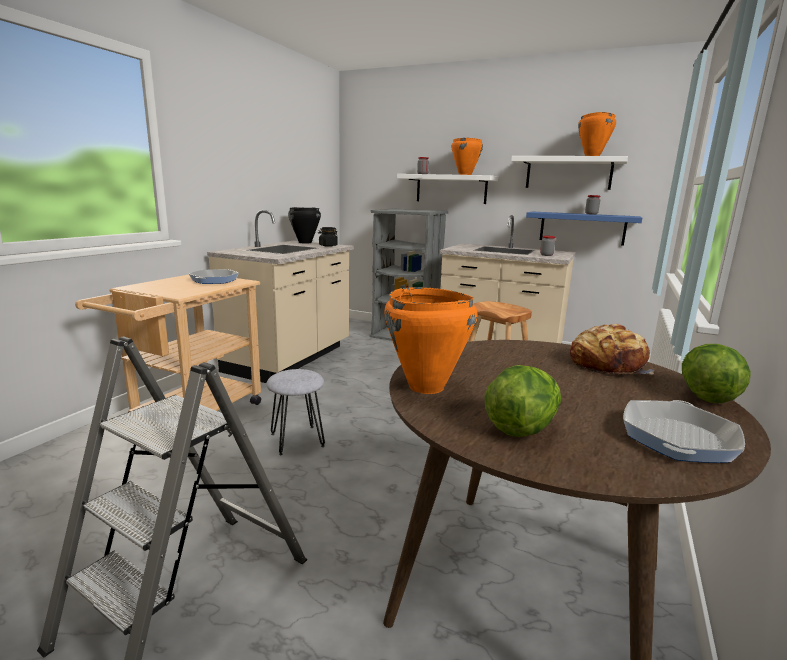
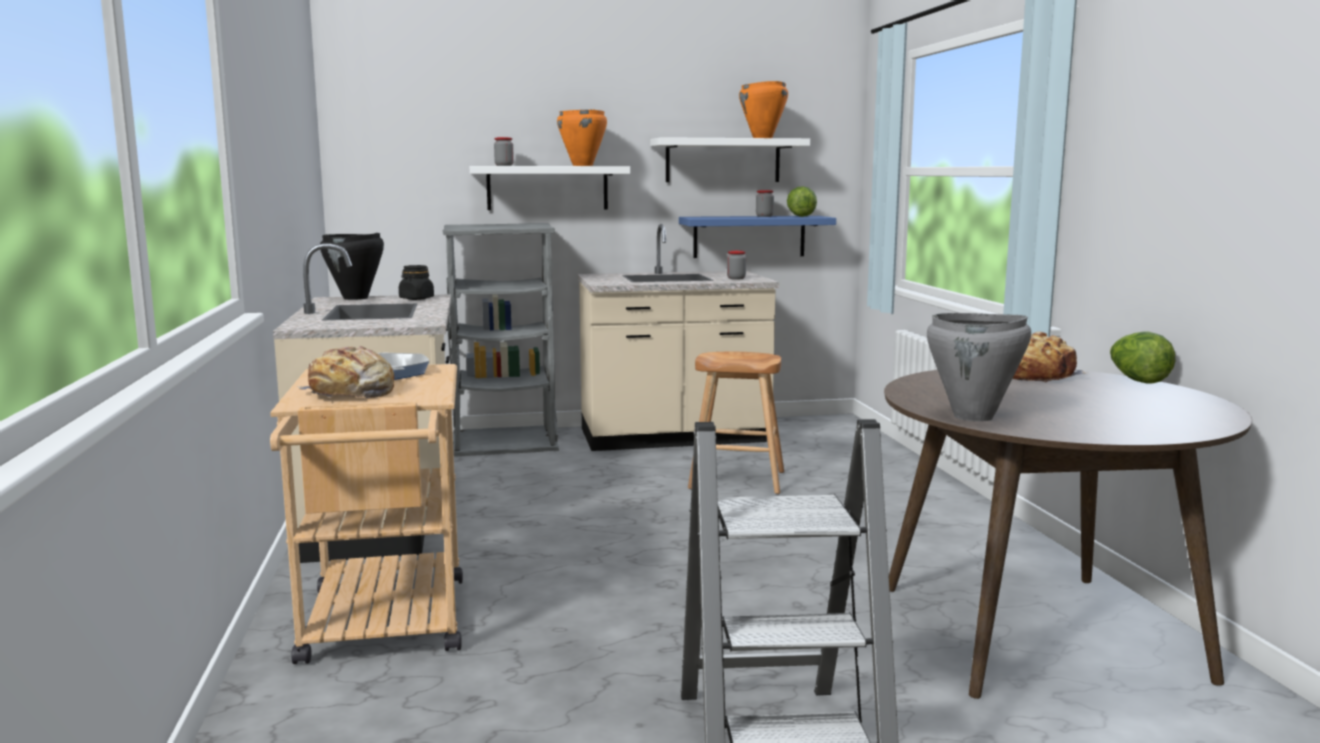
camera: 35 degrees left, 5 degrees down
grey stool [266,369,325,455] -> none
orange cooking pot [384,287,478,394] -> grey cooking pot [927,313,1031,422]
lettuce [484,365,561,437] -> lettuce moved to [787,186,817,217]
frying pan [623,400,745,463] -> none
none -> bread [297,346,394,398]

